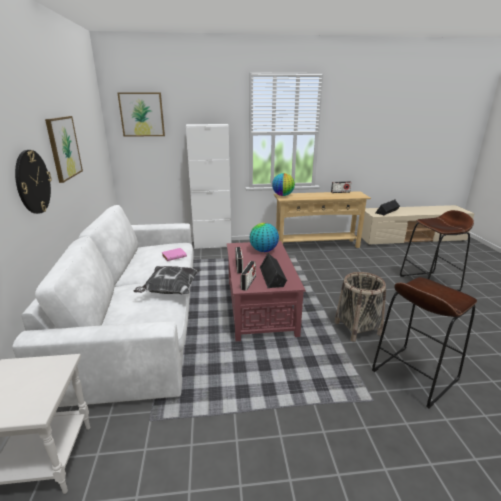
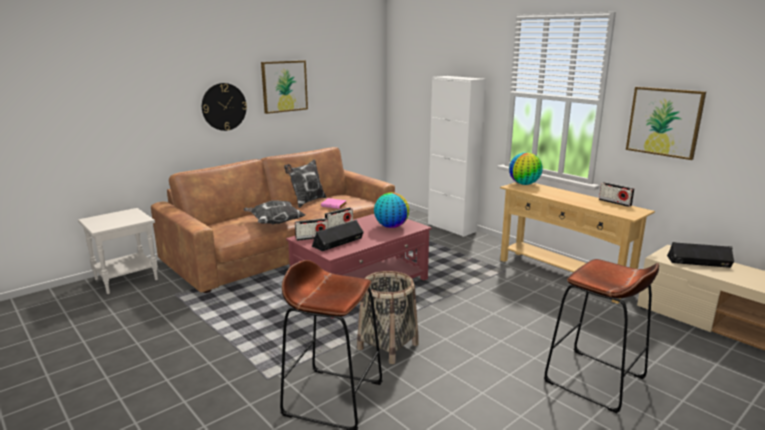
camera: 55 degrees right, 5 degrees down
white sofa [12,205,194,407] -> brown sofa [151,147,395,293]
picture [117,92,165,137] -> picture moved to [626,87,706,160]
none -> pillow [284,159,326,208]

